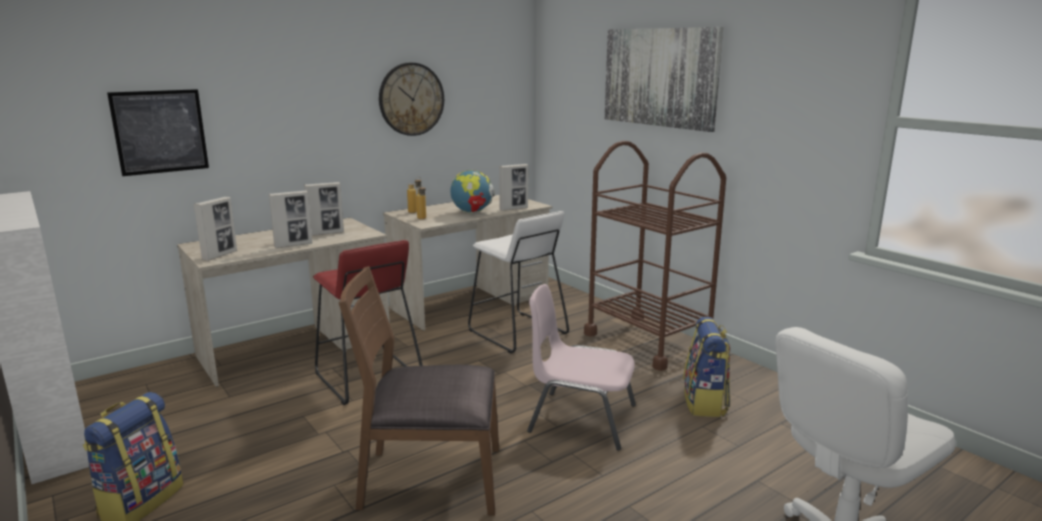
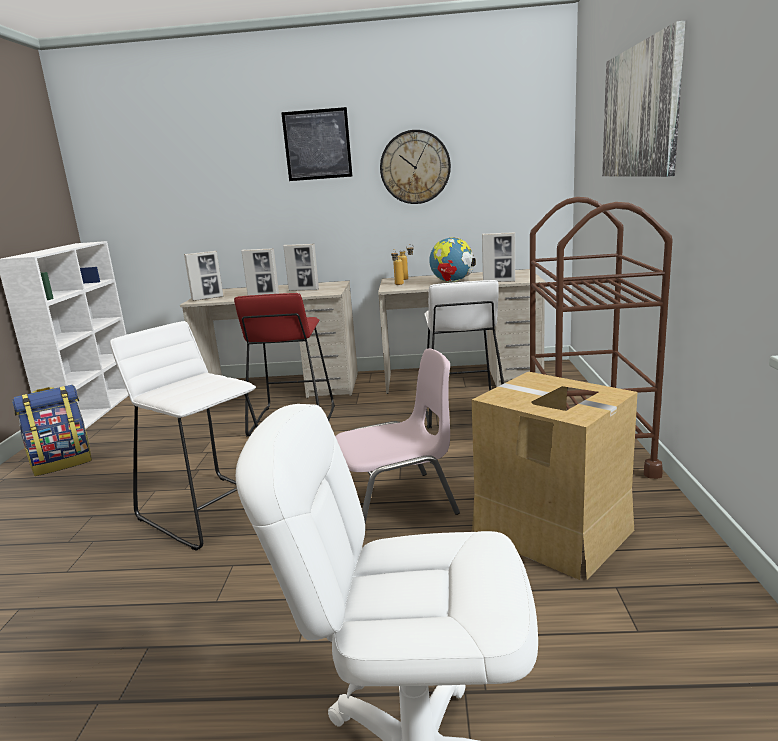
camera: 40 degrees right, 0 degrees up
picture [107,89,209,176] -> picture moved to [281,107,352,181]
brown chair [339,266,499,516] -> white stool [110,321,258,551]
pink chair [527,284,636,451] -> pink chair turned 105 degrees clockwise [335,348,460,524]
backpack [683,317,730,417] -> cardboard box [472,371,638,580]

